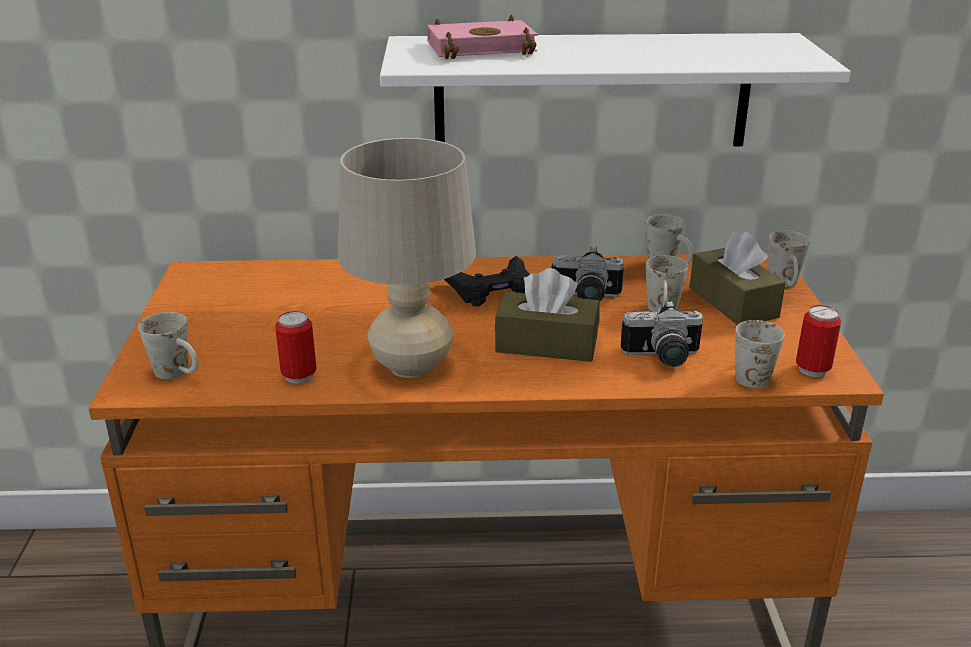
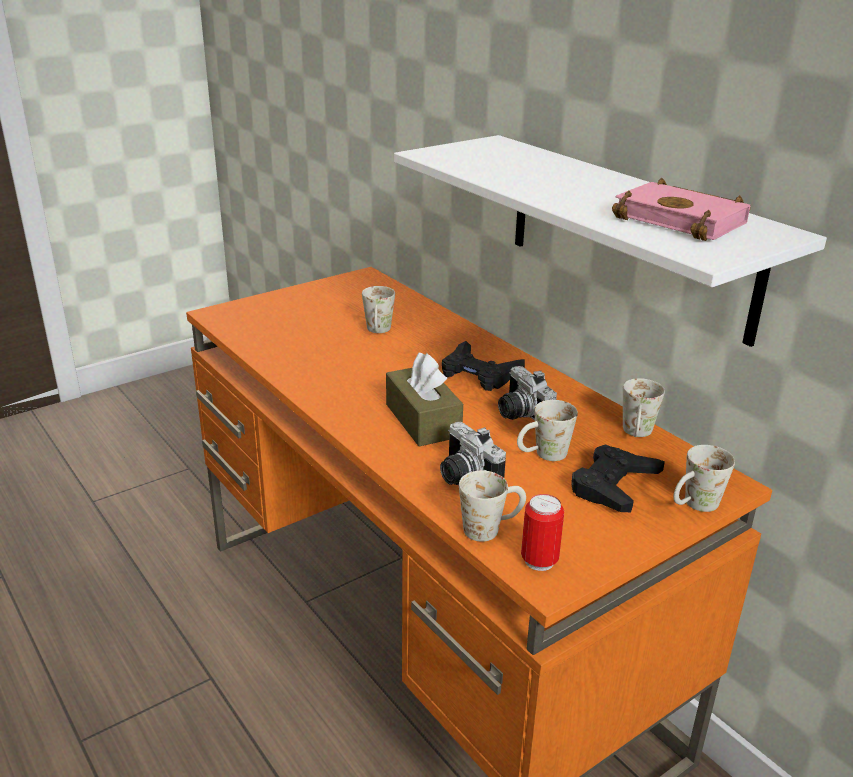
camera: 55 degrees right, 0 degrees up
white mug [138,312,198,379] -> white mug moved to [362,286,395,333]
can [275,311,316,384] -> none
beige table lamp [338,138,476,378] -> none
pink book [427,15,538,59] -> pink book moved to [612,178,751,241]
brown tissue box [690,231,785,325] -> black game controller [571,444,665,512]

